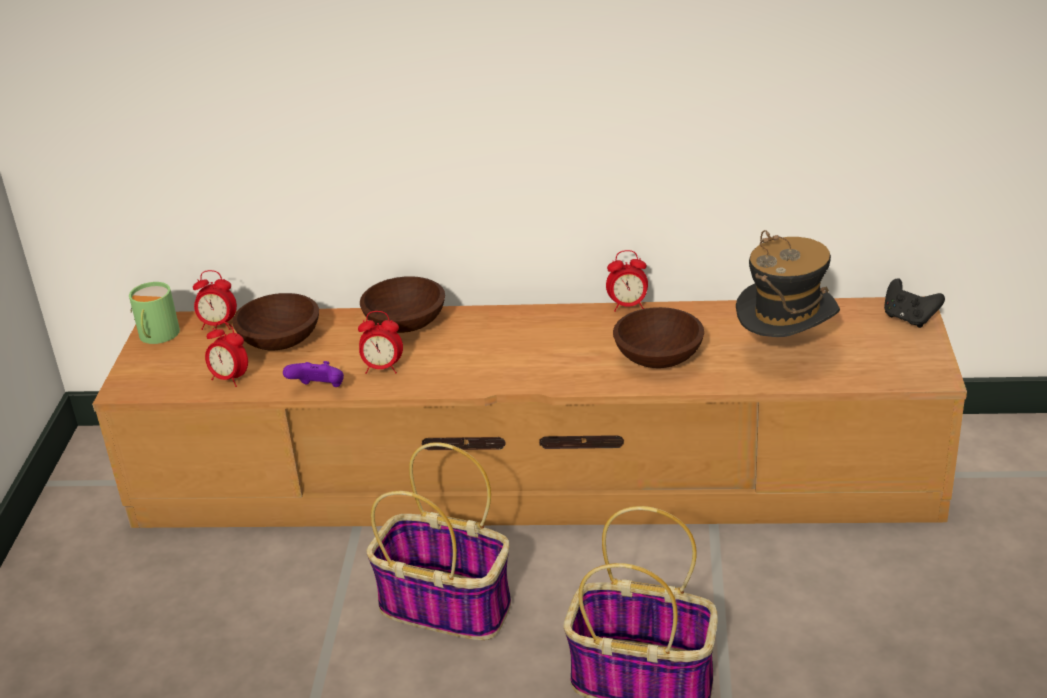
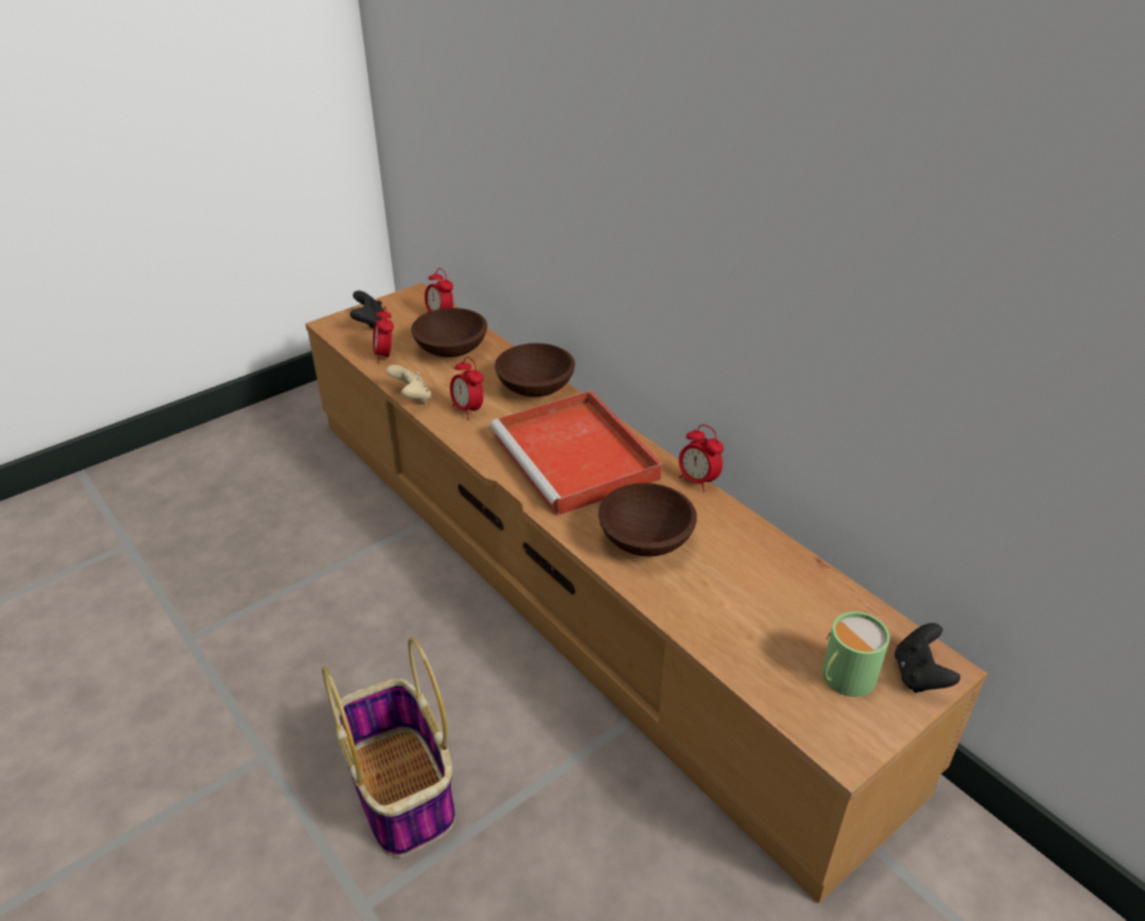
camera: 45 degrees right, 5 degrees up
green mug [129,282,180,344] -> green mug moved to [822,612,890,697]
purple game controller [283,361,344,387] -> beige game controller [386,365,431,404]
basket [366,442,511,640] -> none
hat [736,230,840,337] -> none
none -> black game controller [350,291,383,329]
none -> red tray [490,390,662,516]

